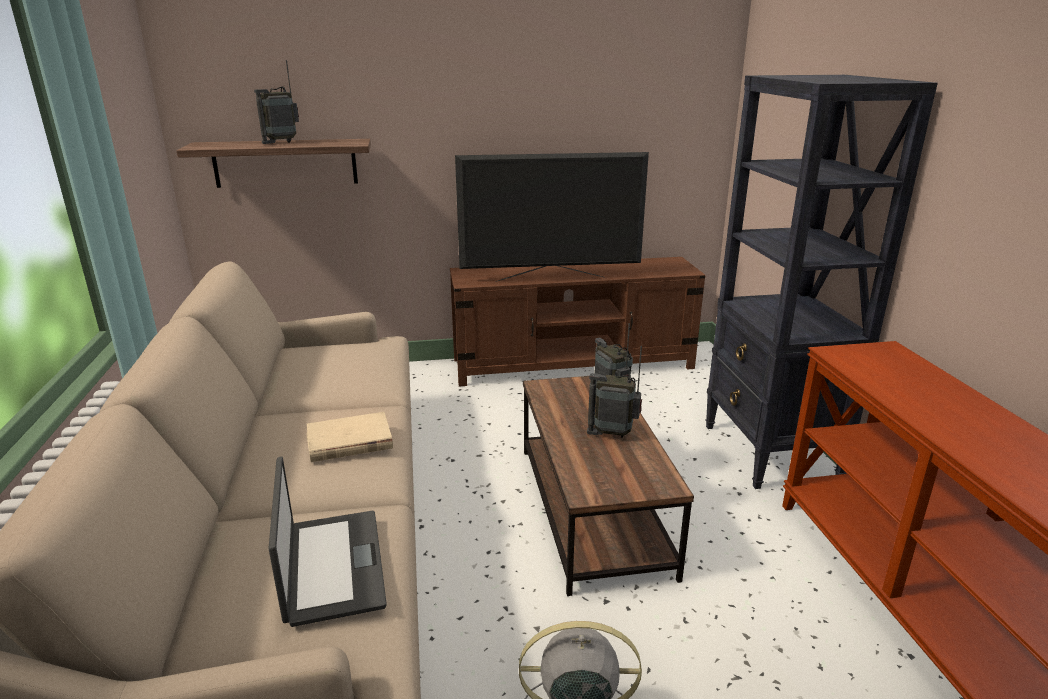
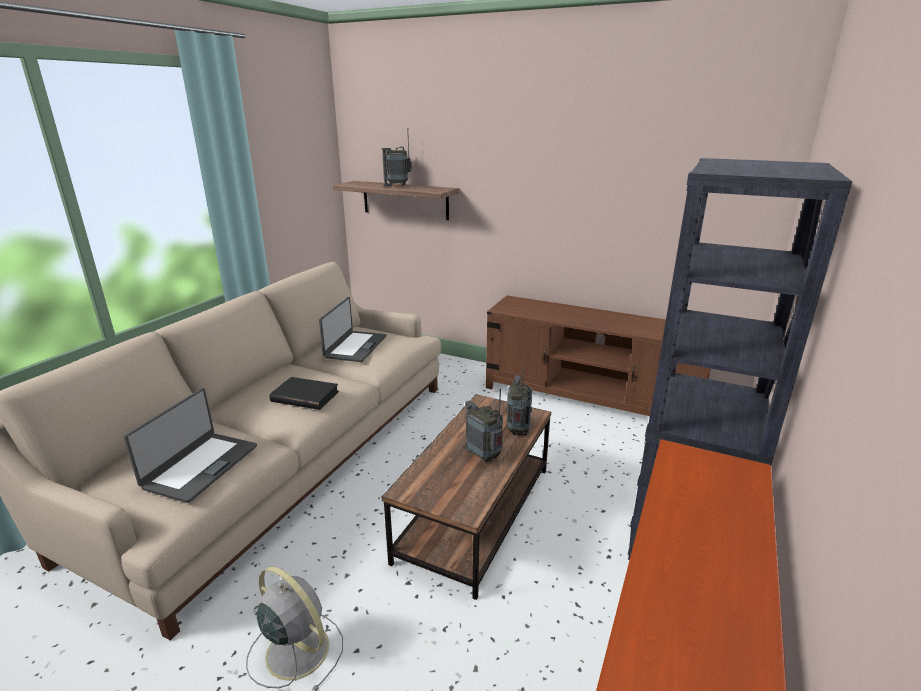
camera: 35 degrees right, 0 degrees up
beige book [306,412,393,462] -> black book [269,377,339,410]
television [455,152,649,282] -> none
none -> laptop [319,297,386,362]

